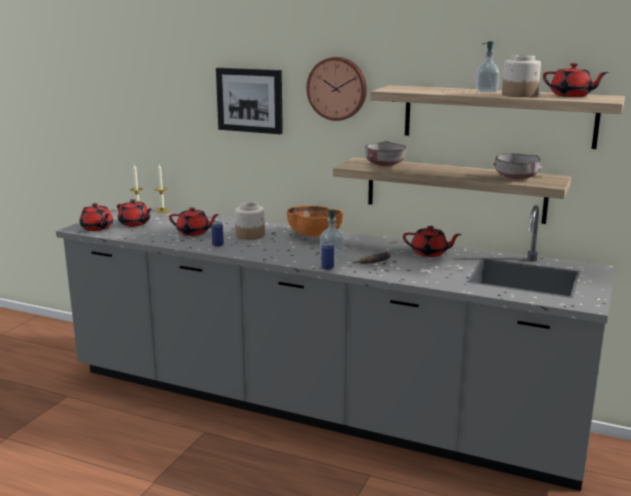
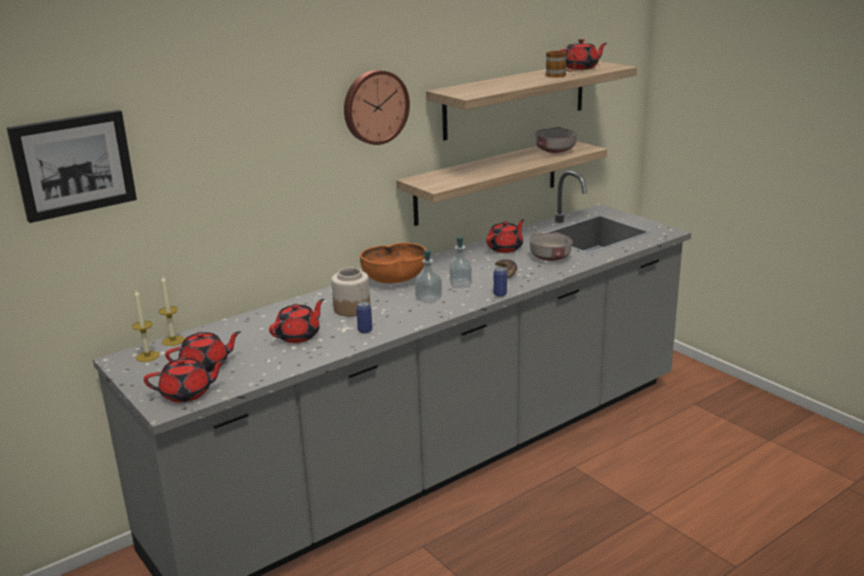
camera: 60 degrees left, 5 degrees up
picture [216,68,283,134] -> picture moved to [7,110,137,223]
grey bowl [365,141,406,166] -> grey bowl moved to [530,232,573,261]
soap dispenser [476,41,499,92] -> soap dispenser moved to [415,250,442,303]
jar [502,55,541,97] -> mug [546,51,576,78]

